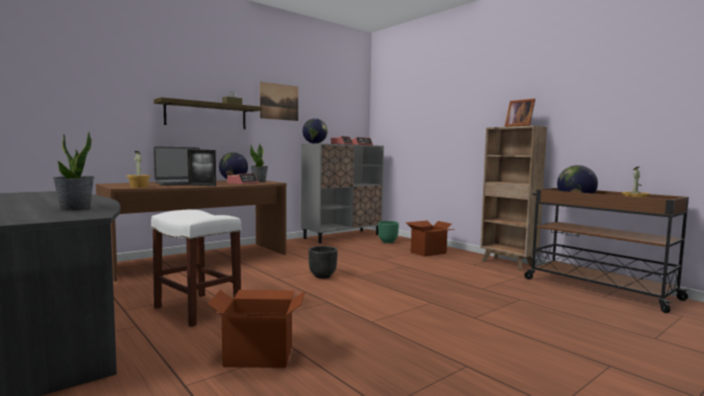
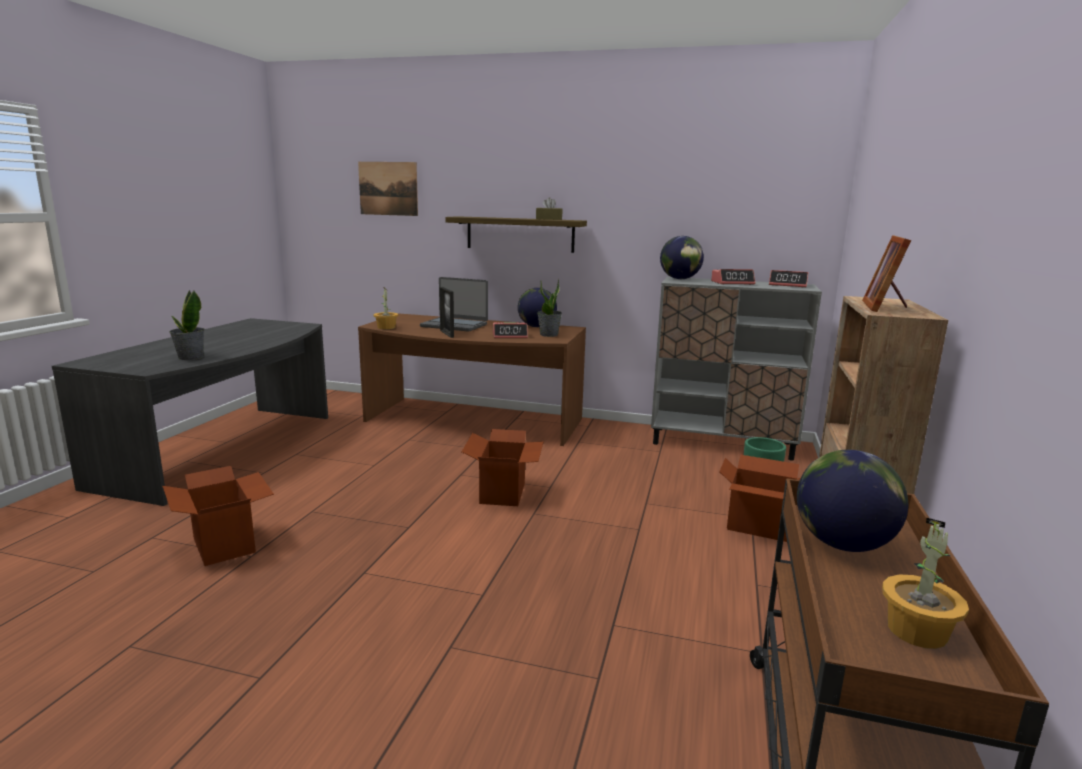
camera: 55 degrees right, 10 degrees up
white stool [151,210,241,327] -> none
picture [260,82,298,121] -> picture moved to [358,162,418,216]
black planter [308,246,338,279] -> cardboard box [462,429,543,506]

